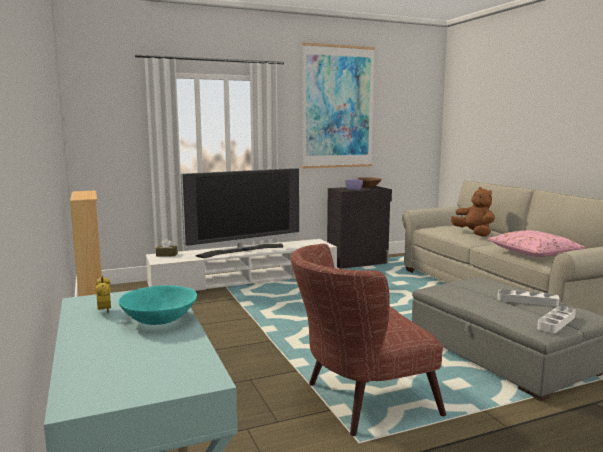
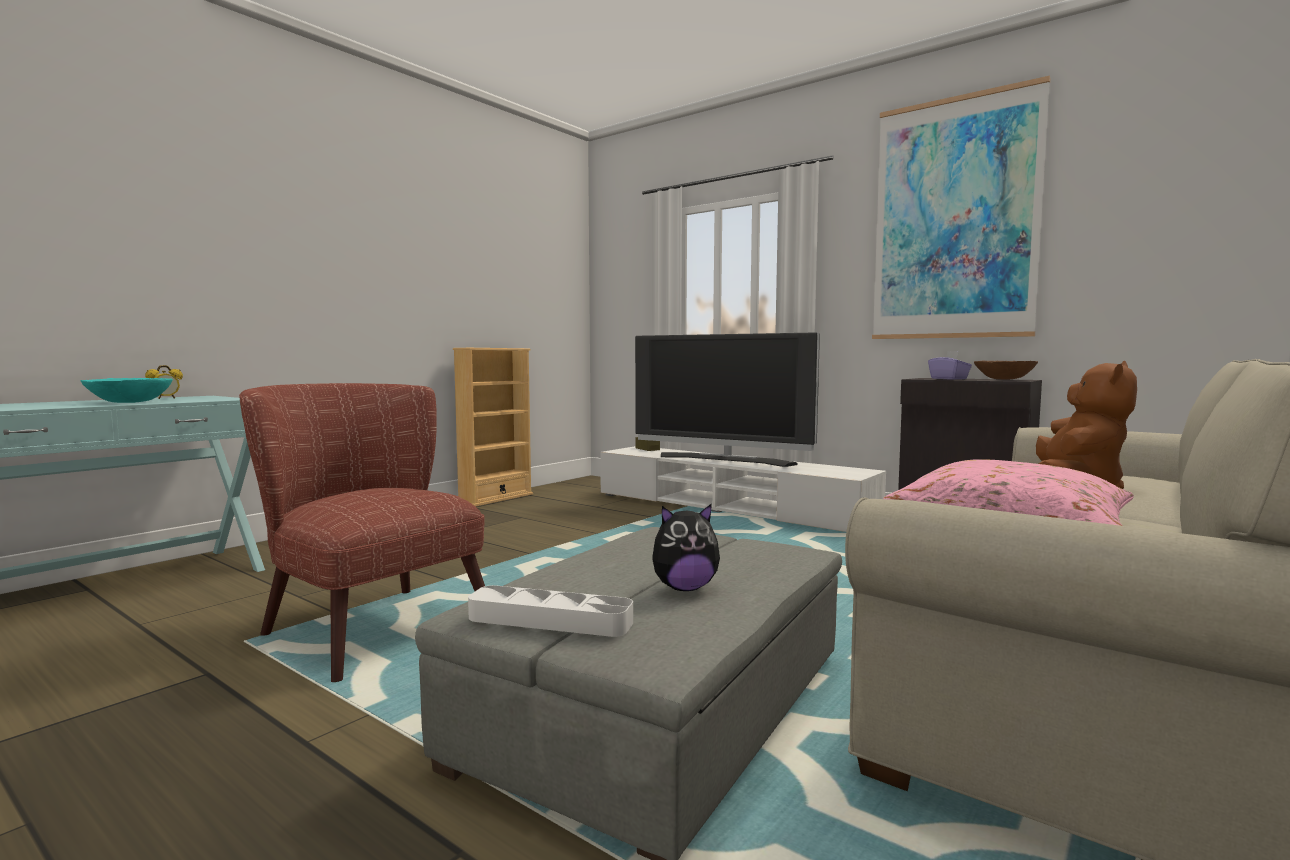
camera: 60 degrees right, 5 degrees down
white tray [498,289,560,306] -> plush toy [652,503,720,591]

